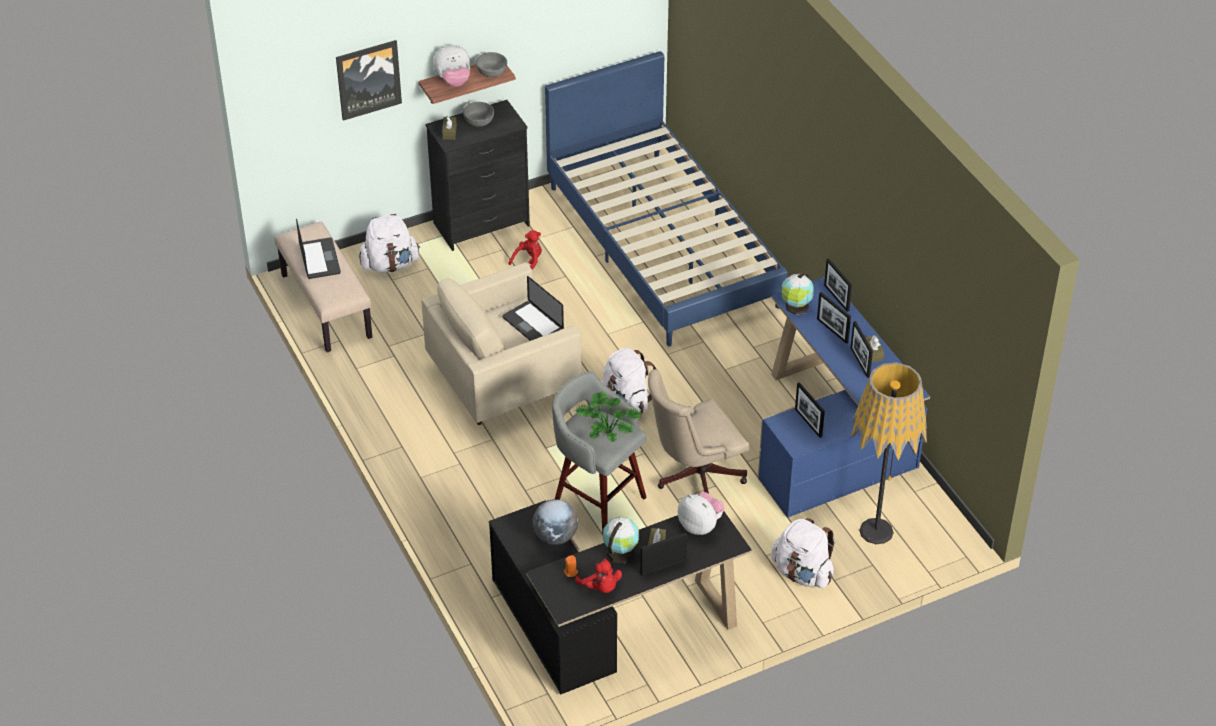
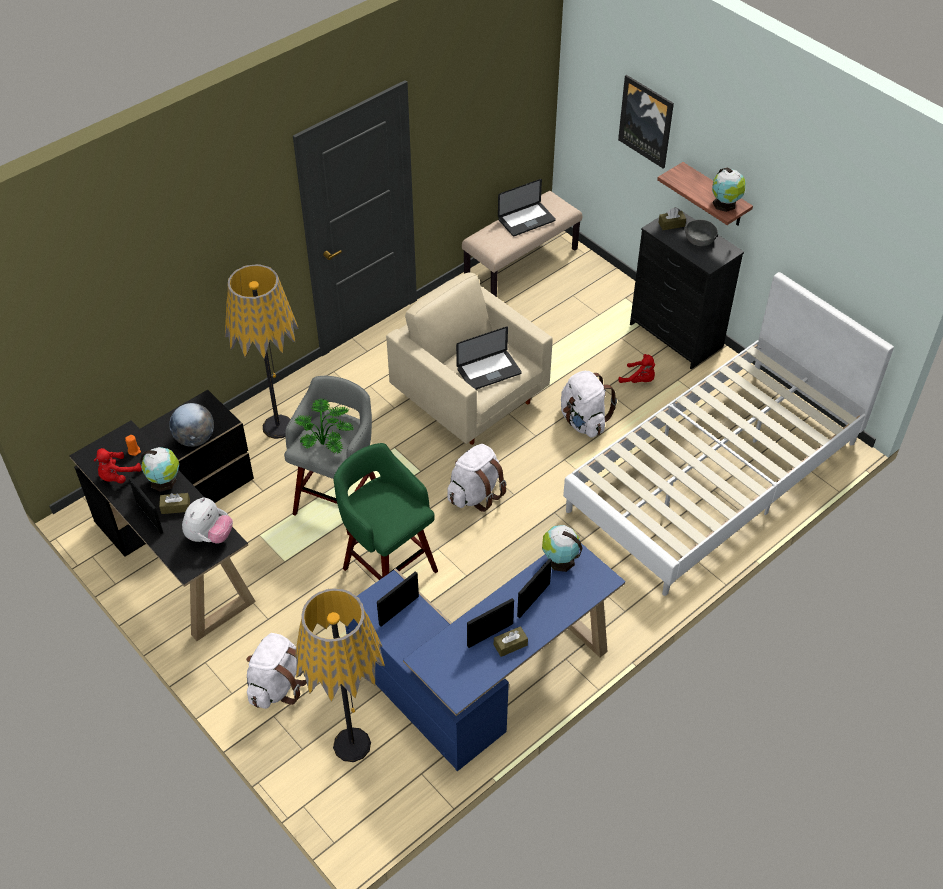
camera: 75 degrees right, 5 degrees up
white backpack [359,214,420,273] -> white backpack moved to [561,371,617,438]
plush toy [433,45,470,87] -> none
grey bowl [476,52,507,77] -> globe [712,168,746,212]
laptop [502,276,564,341] -> laptop turned 150 degrees counterclockwise [456,327,522,390]
blue bed [545,51,788,347] -> white bed [563,272,894,596]
beige office chair [648,369,749,494] -> green stool [334,443,438,580]
picture frame [824,258,852,312] -> none
none -> floor lamp [225,264,299,439]

